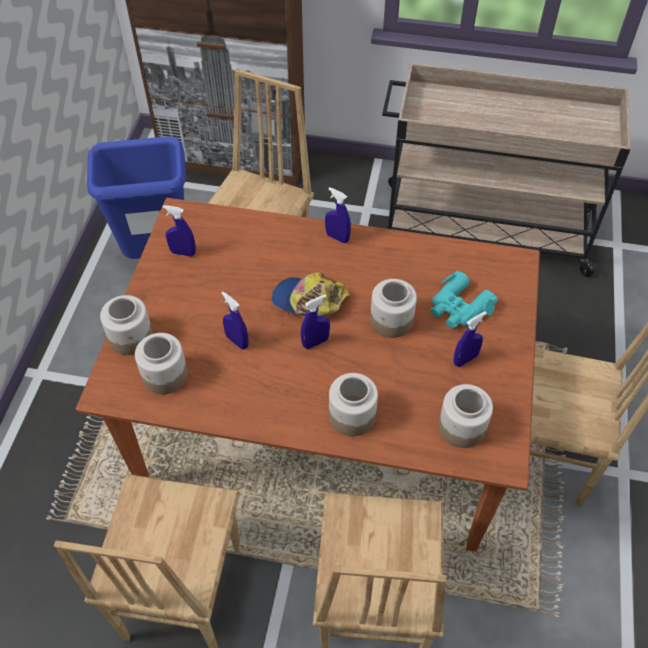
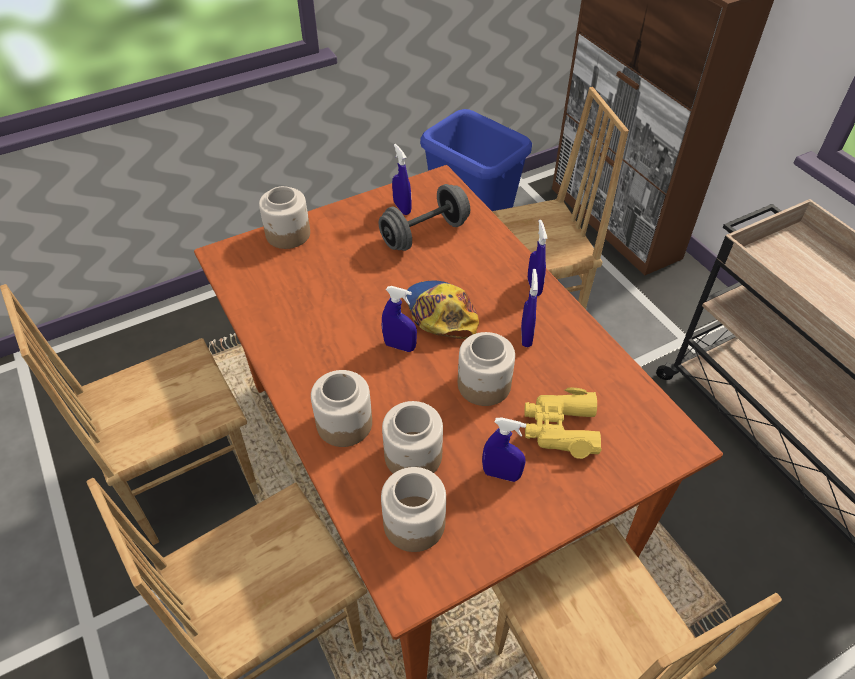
camera: 50 degrees right, 5 degrees down
jar [135,333,188,394] -> jar moved to [382,401,443,473]
blue spray bottle [221,291,249,349] -> blue spray bottle moved to [521,269,538,347]
turquoise binoculars [431,271,498,328] -> yellow binoculars [525,388,602,459]
none -> grey dumbbell [379,184,470,251]

